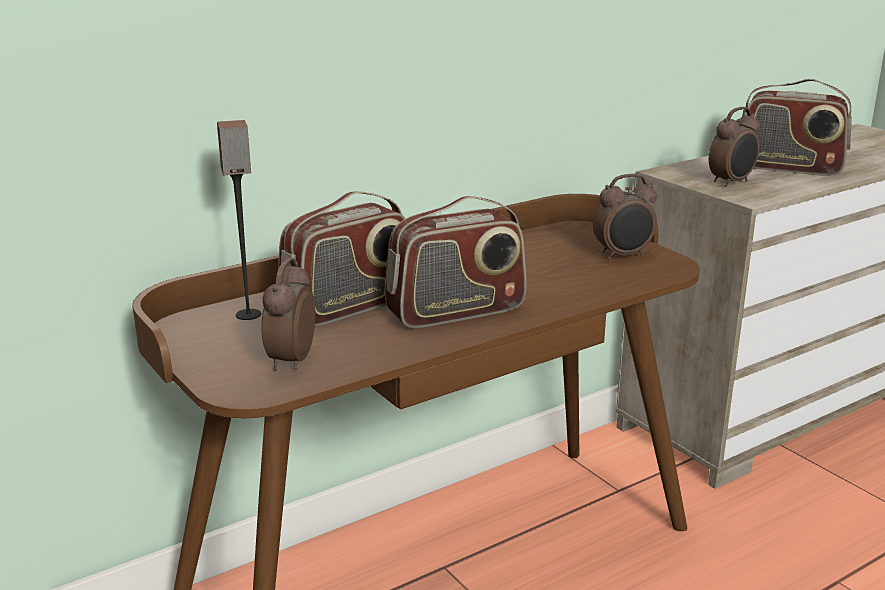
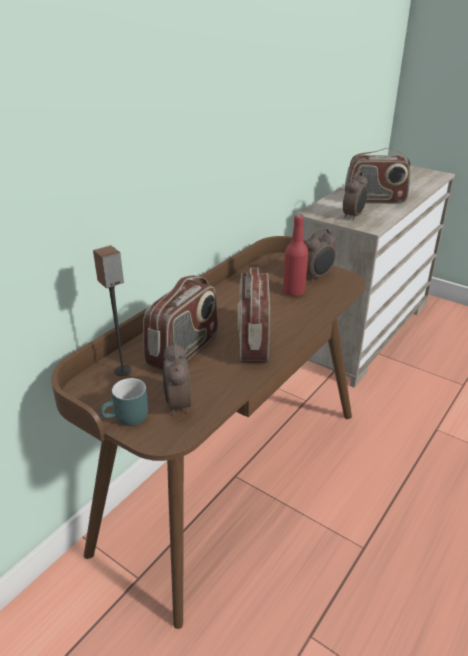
camera: 20 degrees left, 10 degrees up
radio [385,196,527,328] -> radio turned 135 degrees clockwise [238,268,270,362]
none -> turquoise mug [100,378,148,426]
none -> red bottle [283,214,308,296]

